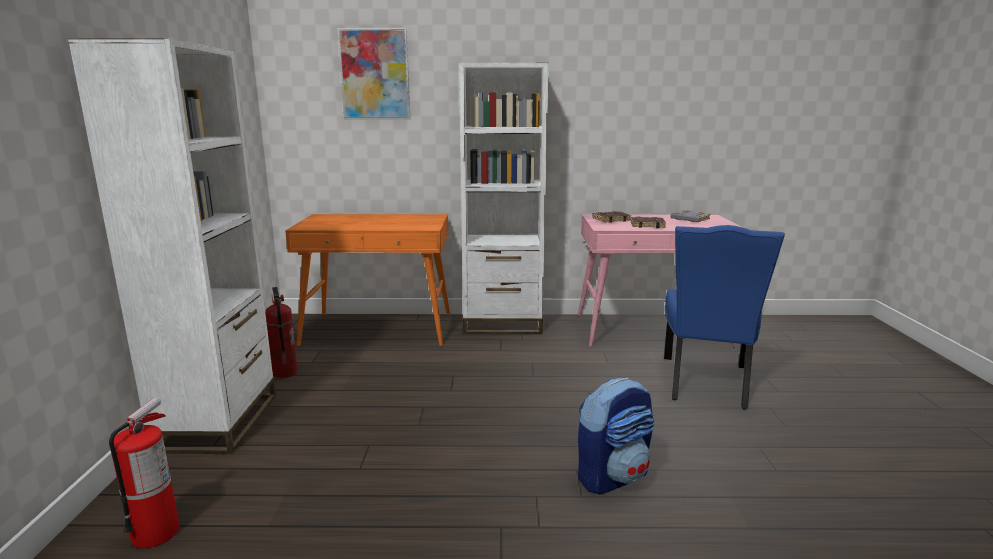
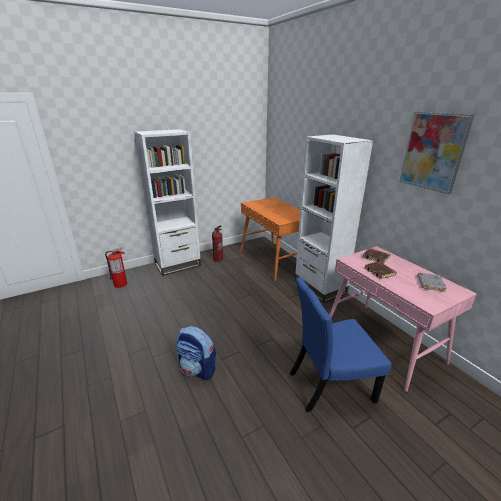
camera: 60 degrees right, 10 degrees up
picture [337,28,411,120] -> picture moved to [400,111,475,194]

